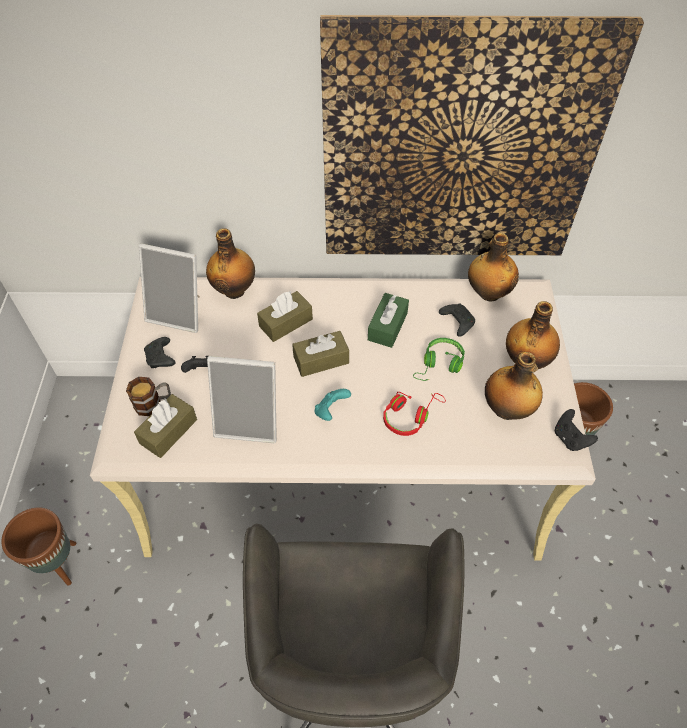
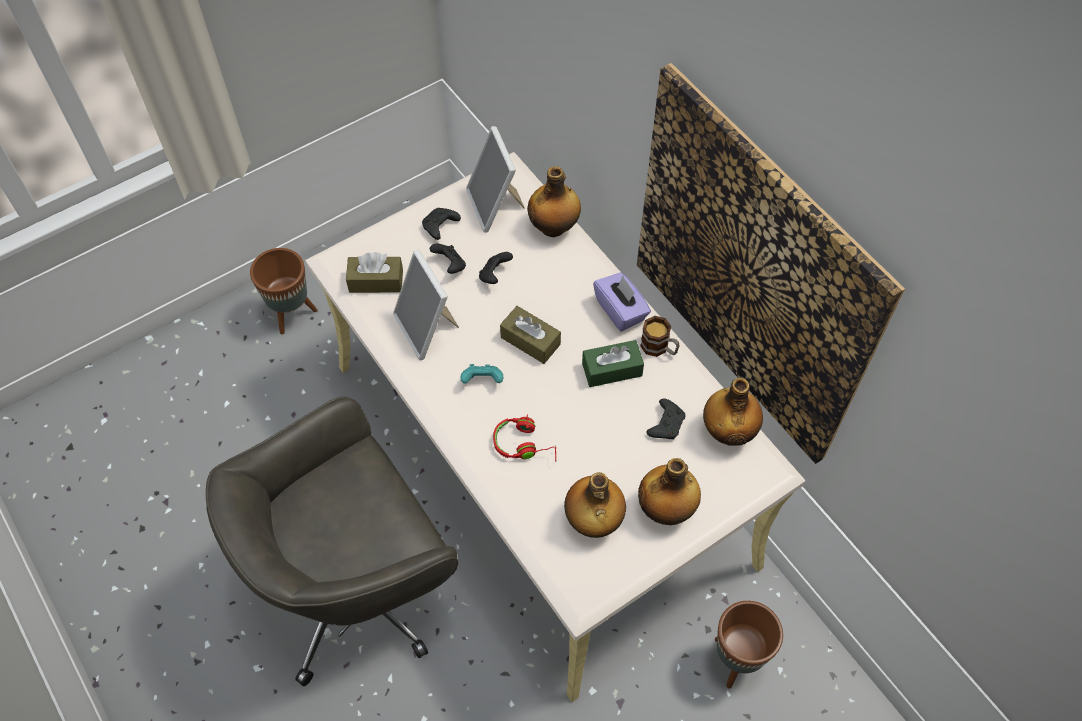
camera: 55 degrees right, 5 degrees up
mug [126,377,171,416] -> mug moved to [640,316,680,357]
brown tissue box [257,291,313,342] -> none
green headphones [413,338,465,381] -> none
black game controller [555,409,598,451] -> black game controller moved to [479,252,513,284]
none -> purple tissue box [593,272,651,332]

